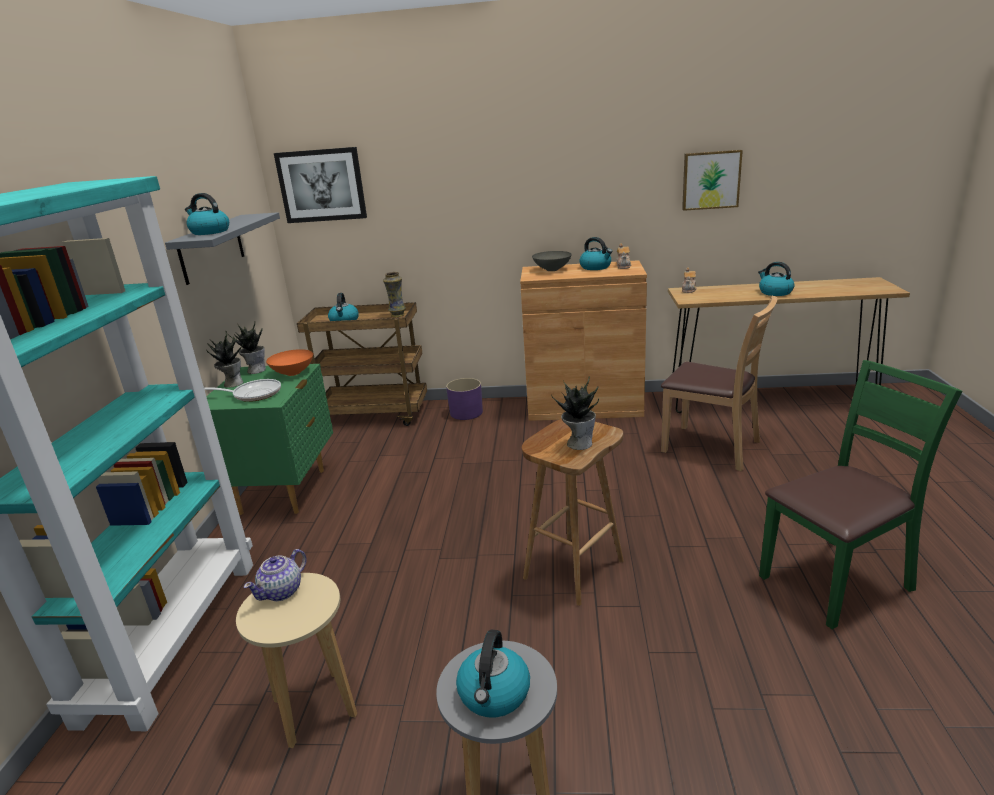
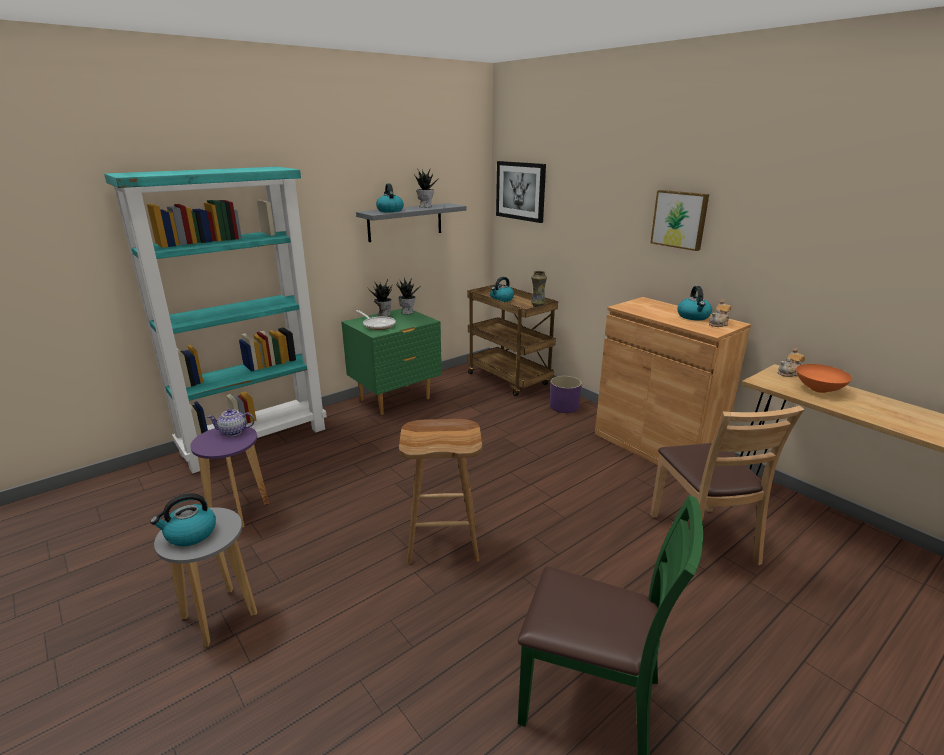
camera: 45 degrees right, 0 degrees up
beige stool [236,573,357,748] -> purple stool [190,427,269,528]
orange bowl [266,349,313,376] -> orange bowl moved to [796,364,852,393]
grey bowl [532,251,572,271] -> none
potted plant [551,376,599,450] -> potted plant moved to [414,168,438,208]
picture [682,150,743,211] -> picture moved to [650,190,709,251]
kettle [758,262,794,296] -> none

